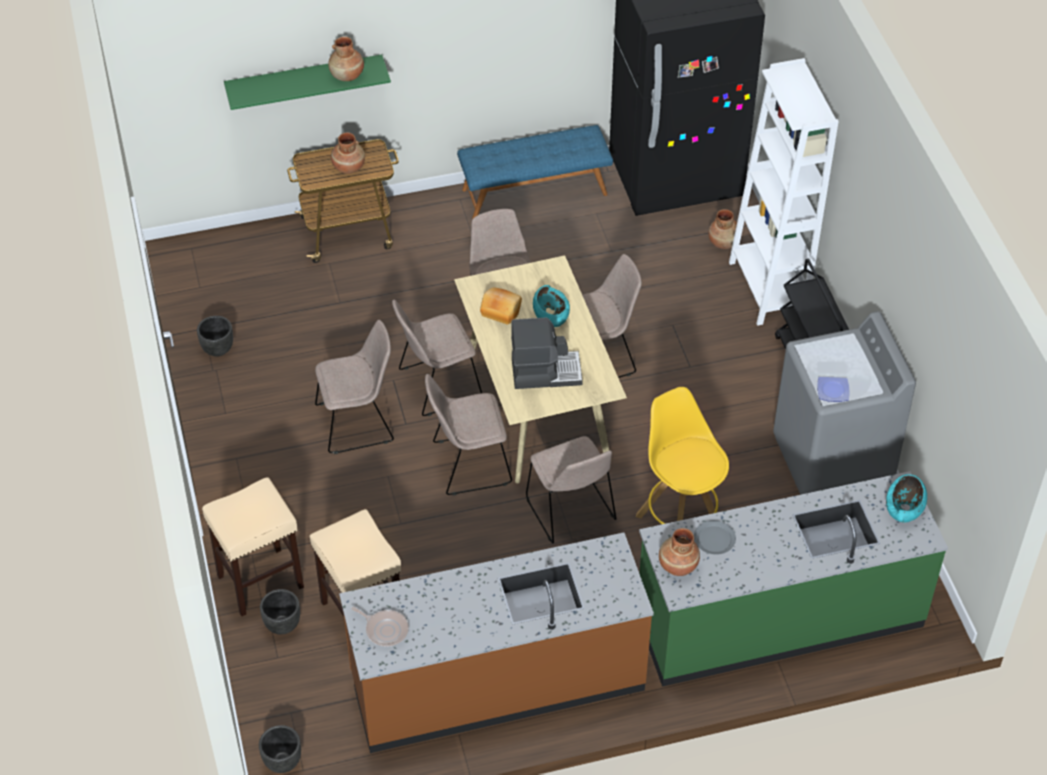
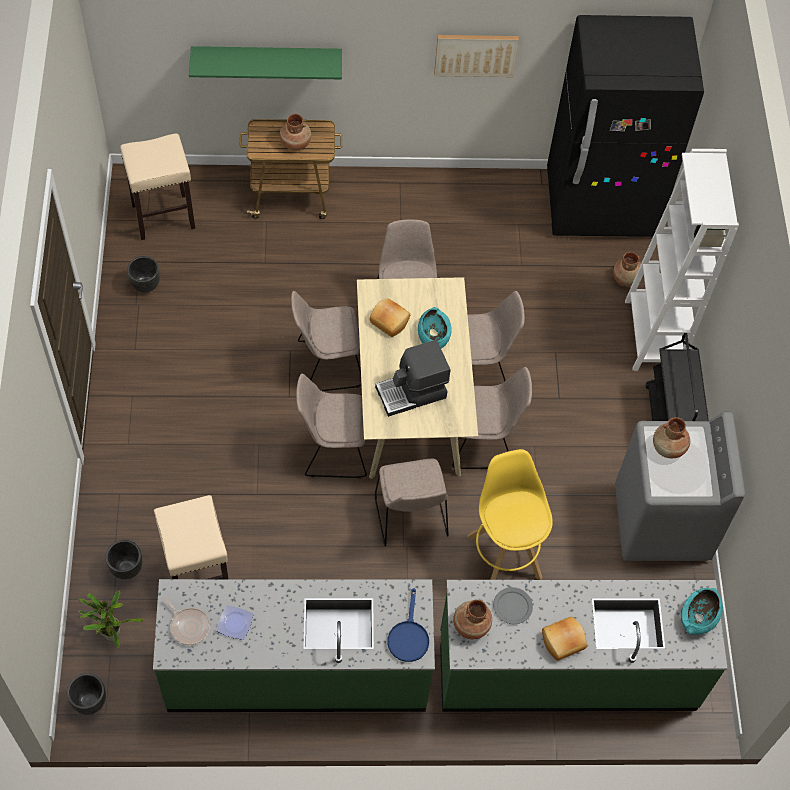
camera: 10 degrees right, 10 degrees up
beige stool [202,477,304,616] -> beige stool moved to [120,134,195,240]
beige chair [315,320,394,454] -> beige chair moved to [452,367,532,469]
brown vase [328,37,364,81] -> brown vase moved to [653,417,690,458]
brown counter [339,532,654,753] -> green counter [153,579,435,712]
blue bench [457,125,613,219] -> none
coffee machine [511,317,583,389] -> coffee machine turned 150 degrees clockwise [375,340,451,417]
plate [817,377,849,402] -> plate moved to [216,605,254,640]
none -> potted plant [78,590,143,648]
none -> blue frying pan [387,588,429,662]
none -> picture [434,35,519,77]
none -> bread [542,617,587,661]

